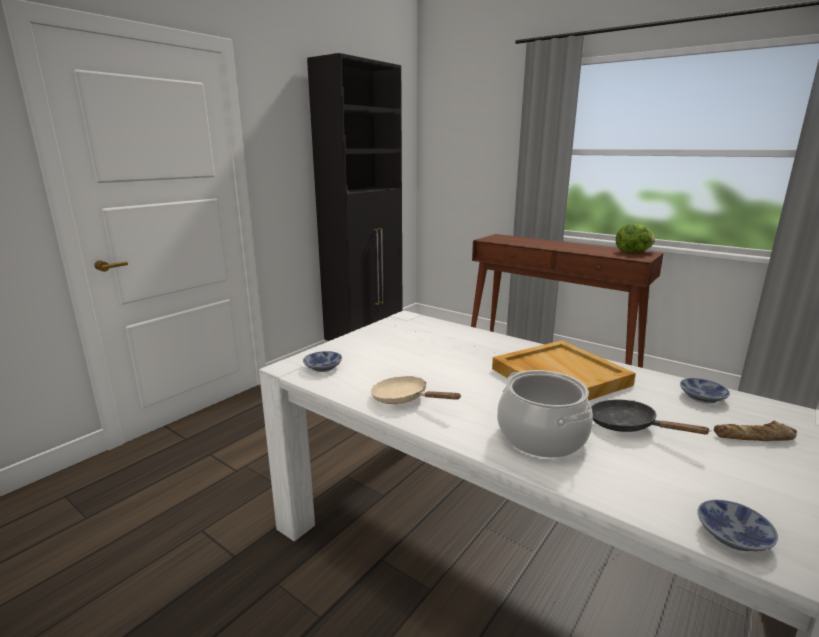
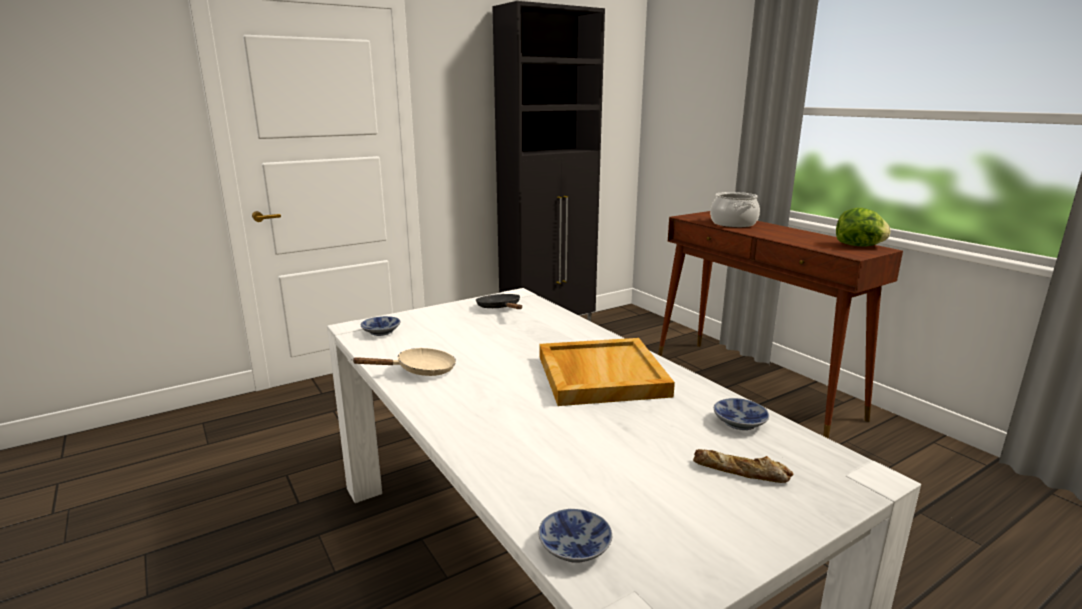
camera: 20 degrees right, 0 degrees up
beige frying pan [371,376,461,404] -> beige frying pan turned 105 degrees clockwise [352,348,456,376]
cooking pot [497,370,593,458] -> cooking pot moved to [710,192,760,227]
black frying pan [591,400,711,434] -> black frying pan moved to [476,294,522,309]

